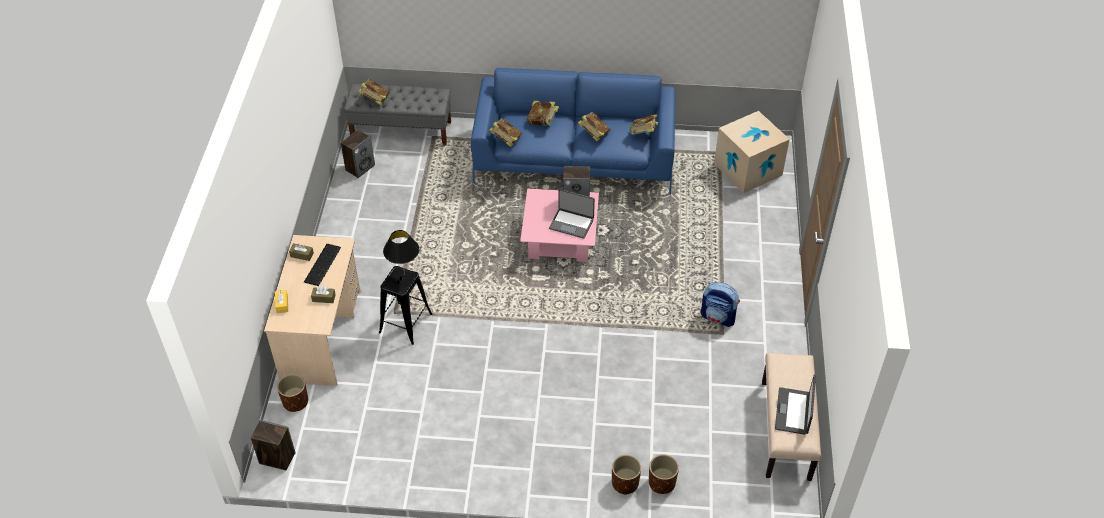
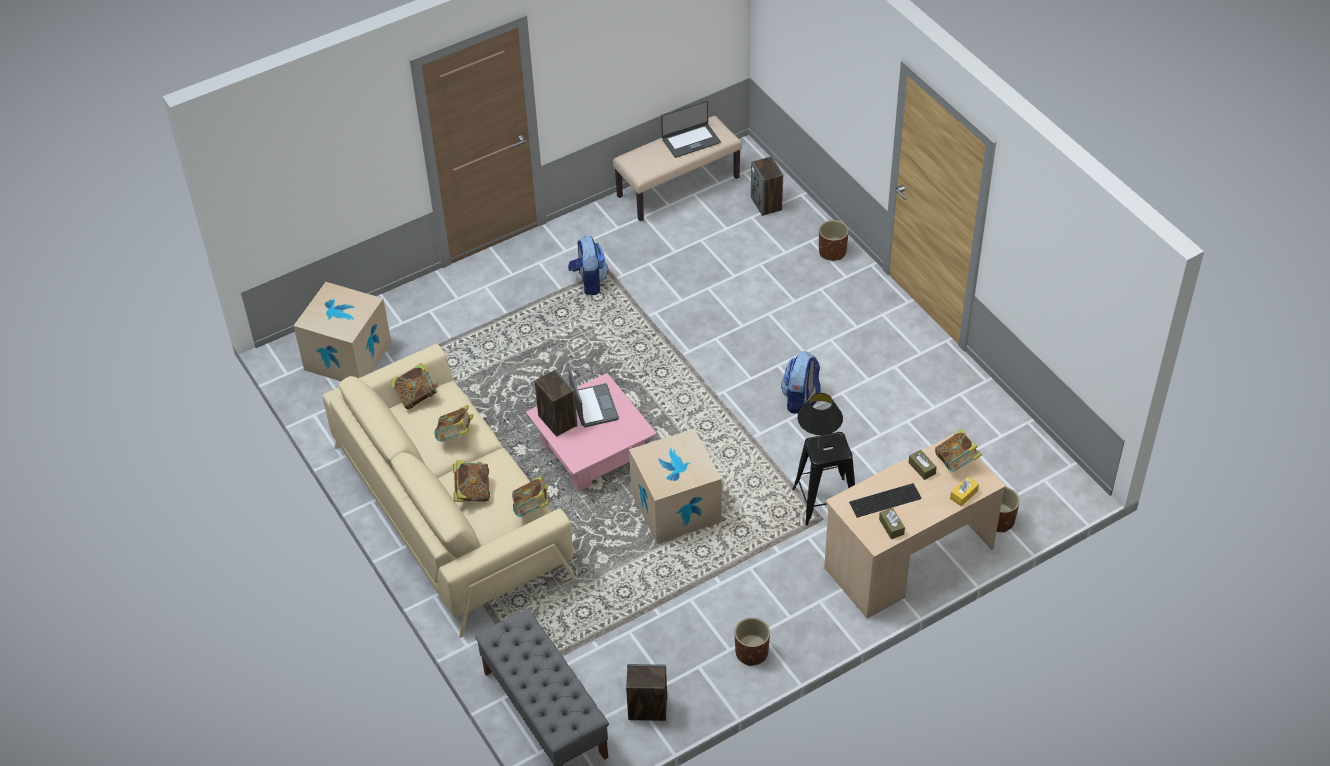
camera: 125 degrees left, 0 degrees up
speaker [251,420,295,471] -> speaker moved to [751,156,783,216]
book [358,79,390,105] -> book moved to [935,429,982,472]
blue sofa [471,68,676,195] -> beige sofa [322,344,576,638]
brown planter [649,454,679,494] -> brown planter moved to [734,617,770,666]
none -> cardboard box [629,429,722,544]
none -> backpack [781,351,820,414]

